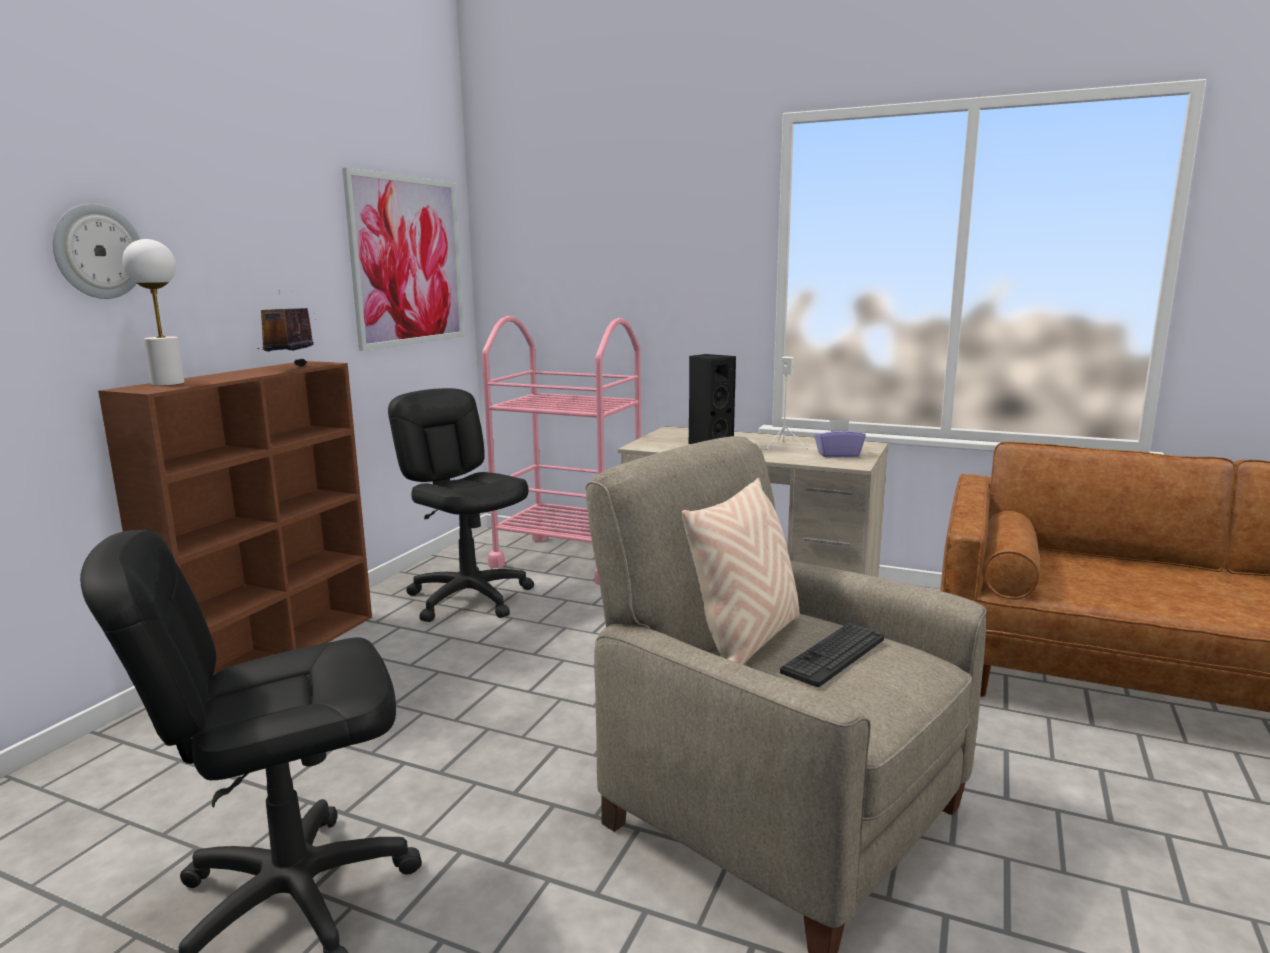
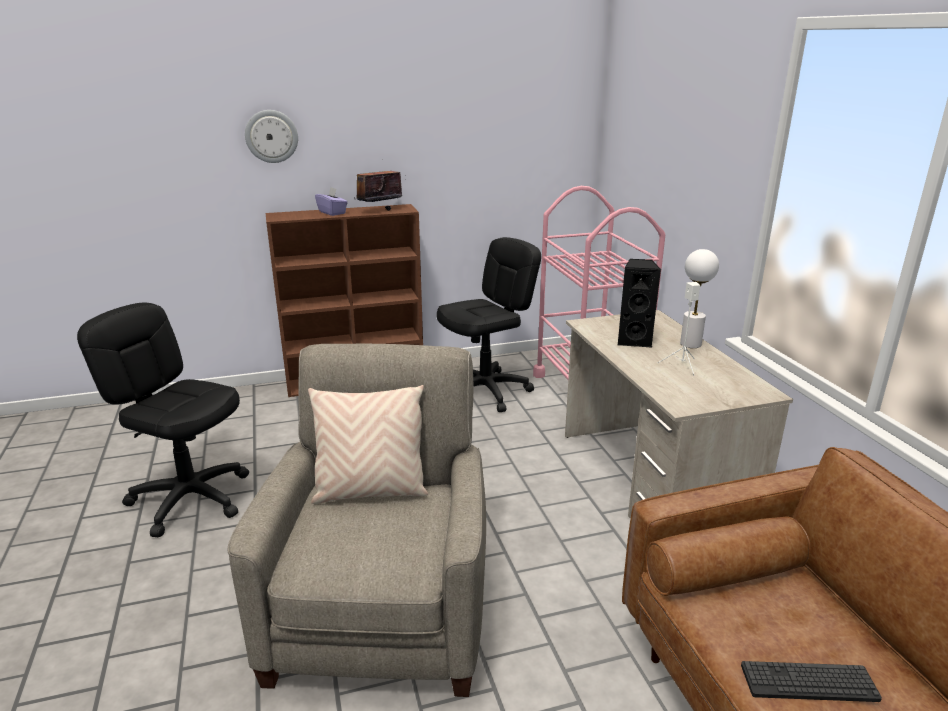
camera: 50 degrees right, 10 degrees up
white table lamp [122,239,185,386] -> white table lamp moved to [680,249,719,348]
picture [342,167,464,351] -> none
black office chair [388,388,534,622] -> black office chair turned 45 degrees clockwise [437,237,541,412]
keyboard [780,623,884,687] -> keyboard moved to [741,661,882,702]
purple tissue box [814,420,866,457] -> purple tissue box moved to [315,187,348,216]

